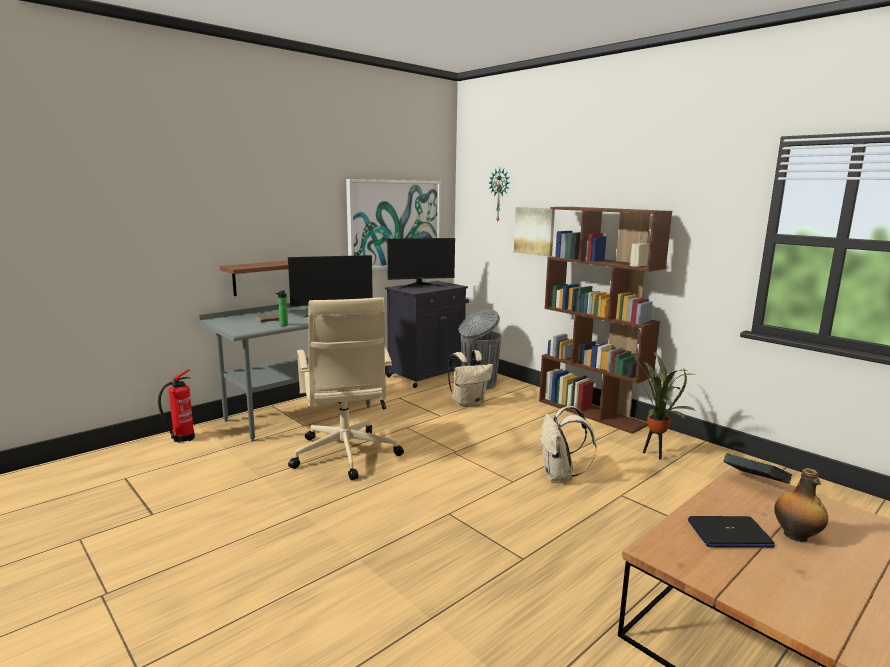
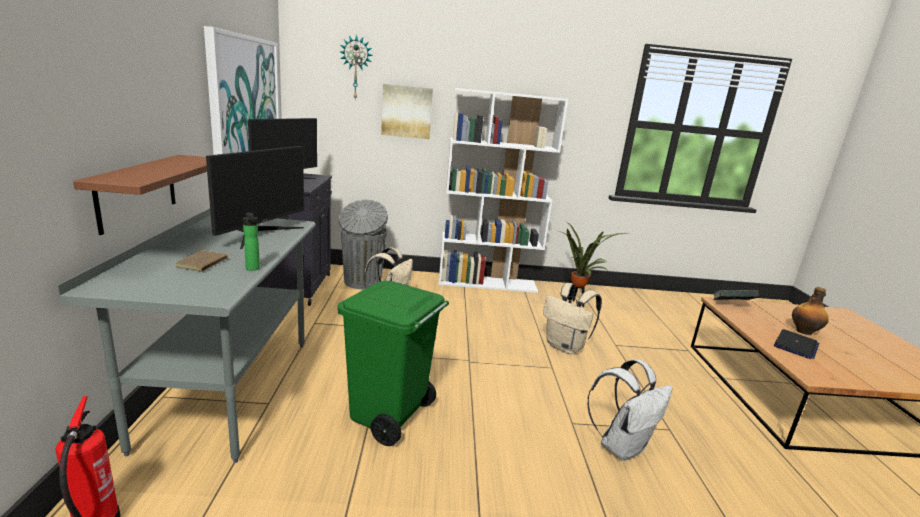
camera: 50 degrees left, 5 degrees up
beige office chair [288,297,404,480] -> green trash can [338,281,449,446]
brown bookcase [539,207,672,434] -> white bookcase [438,88,568,293]
none -> white backpack [587,359,673,461]

